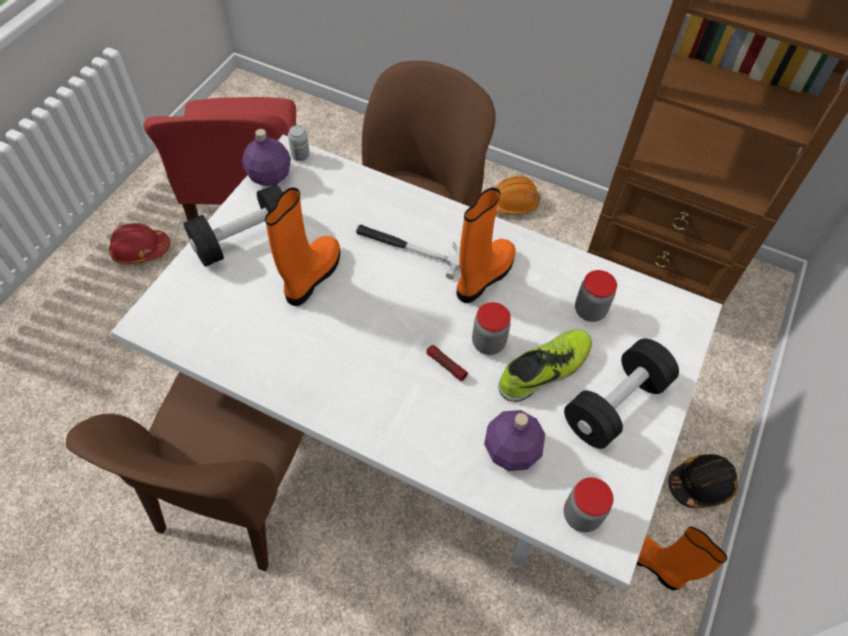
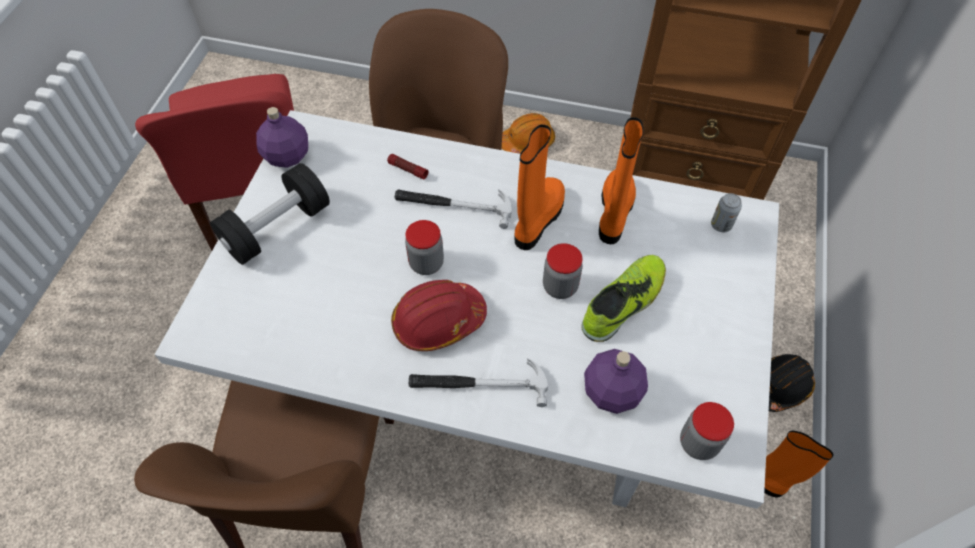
camera: 10 degrees left, 0 degrees up
red hard hat [109,223,170,264] -> red hard hat moved to [391,280,487,351]
orange boot [265,187,340,306] -> orange boot moved to [599,117,644,244]
can [288,125,310,161] -> can moved to [711,193,742,232]
flashlight [426,345,468,381] -> flashlight moved to [387,154,428,180]
black dumbbell [564,339,679,449] -> none
jar [575,270,617,322] -> jar moved to [405,220,444,275]
none -> hammer [409,358,548,407]

